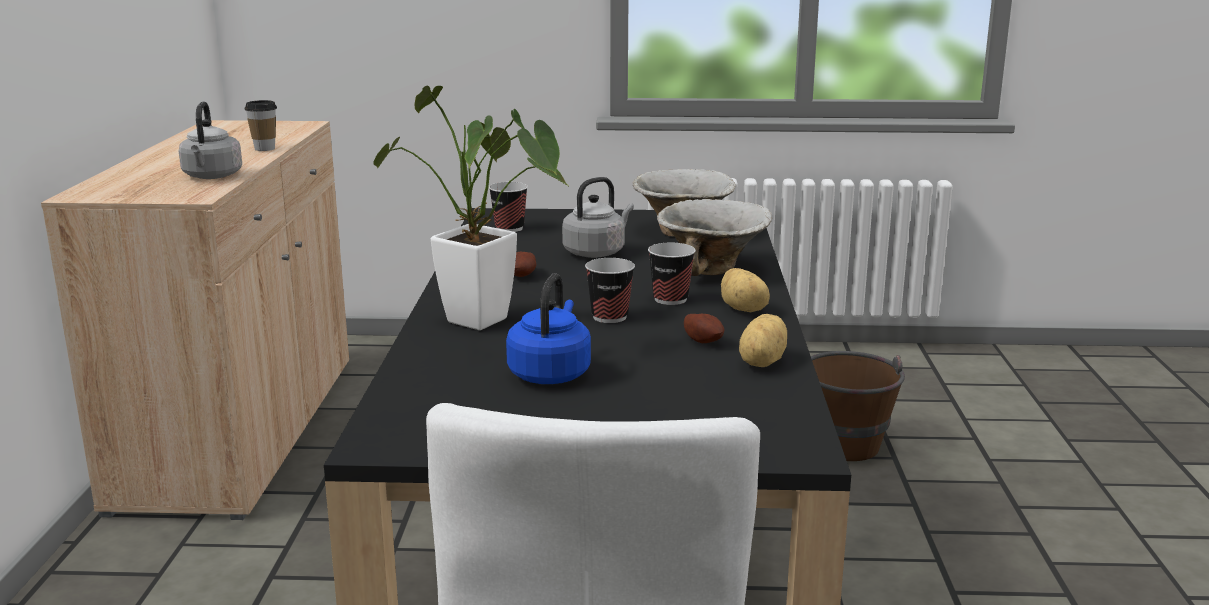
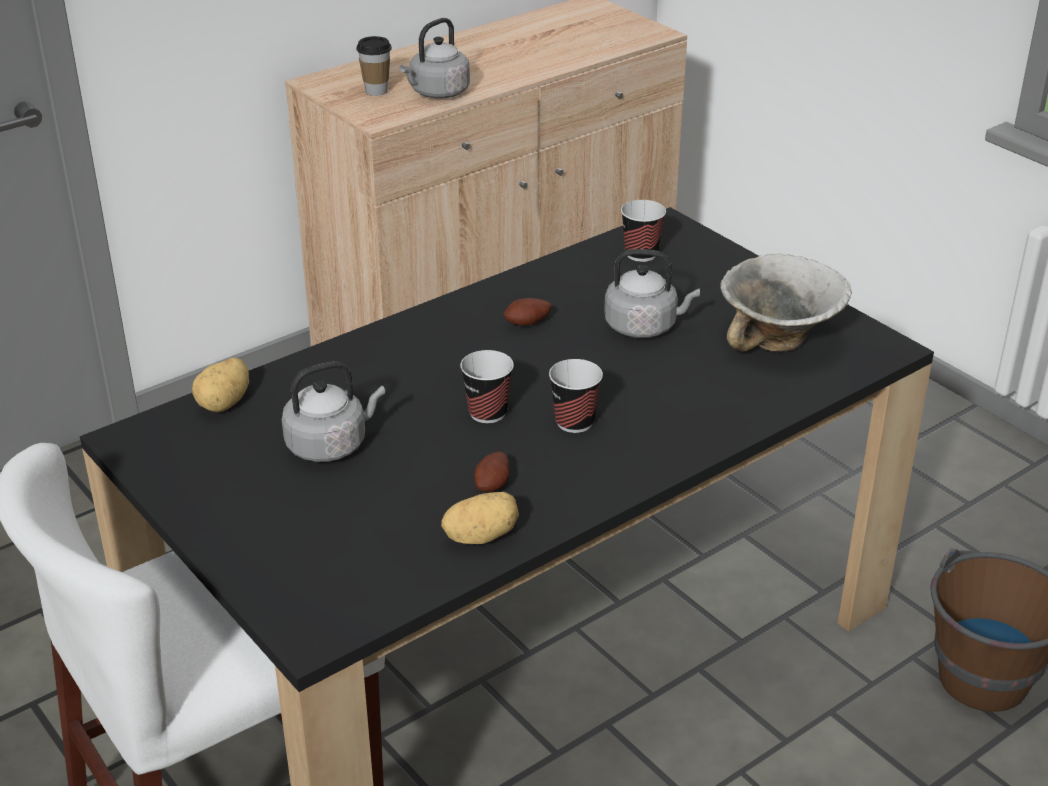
camera: 50 degrees right, 15 degrees up
cup [245,100,277,151] -> cup moved to [356,36,392,96]
potted plant [373,86,570,330] -> none
blue kettle [506,273,591,384] -> grey kettle [282,361,385,462]
bowl [657,199,772,276] -> none
potato [721,268,770,312] -> potato moved to [192,358,249,412]

